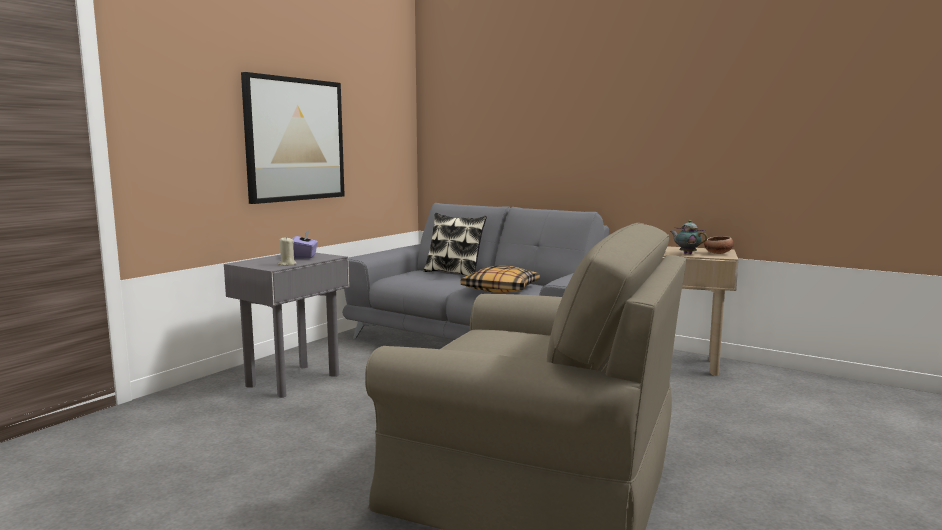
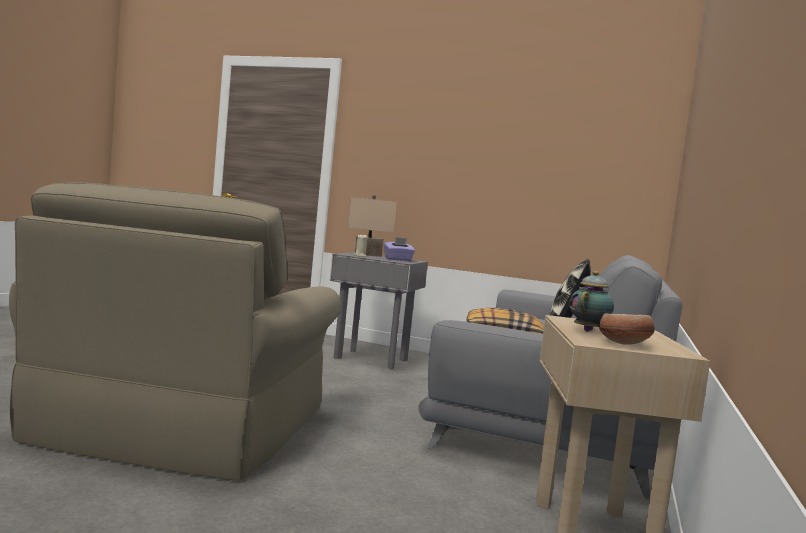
camera: 75 degrees right, 5 degrees down
picture [241,72,345,204] -> none
none -> beige table lamp [348,195,397,257]

